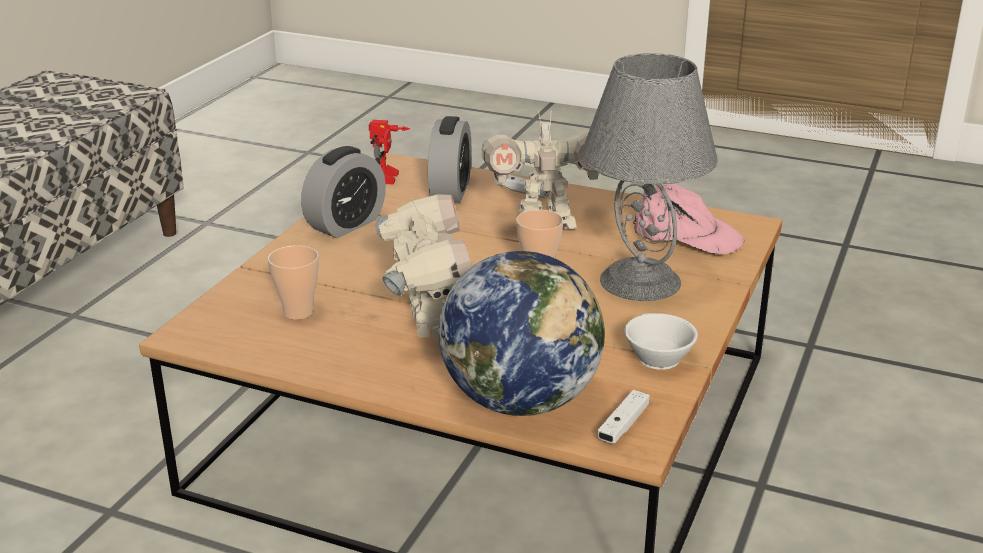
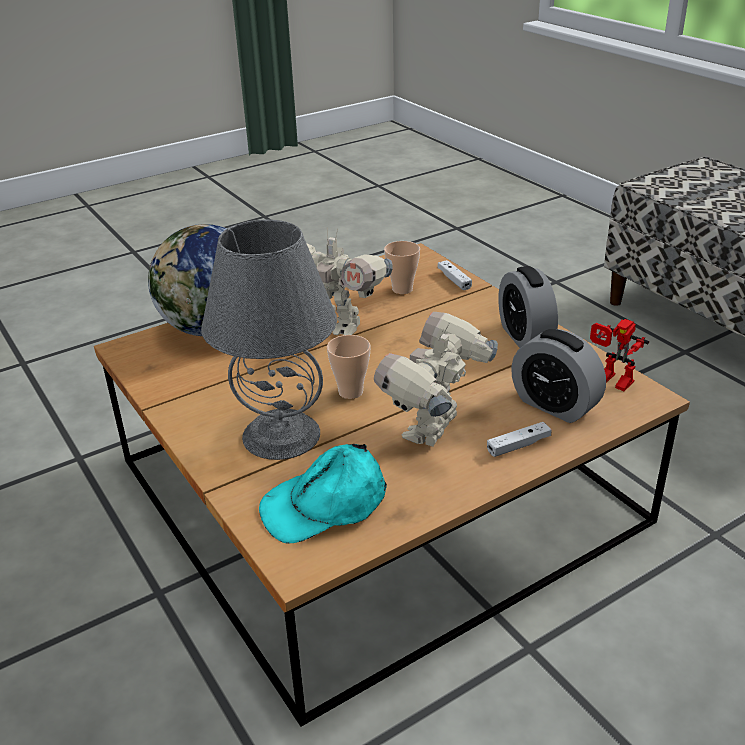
camera: 125 degrees right, 5 degrees up
white game controller [597,390,650,444] -> white game controller moved to [437,260,472,290]
white cup [624,313,698,370] -> none
pink cap [633,184,744,255] -> turquoise cap [259,444,387,544]

